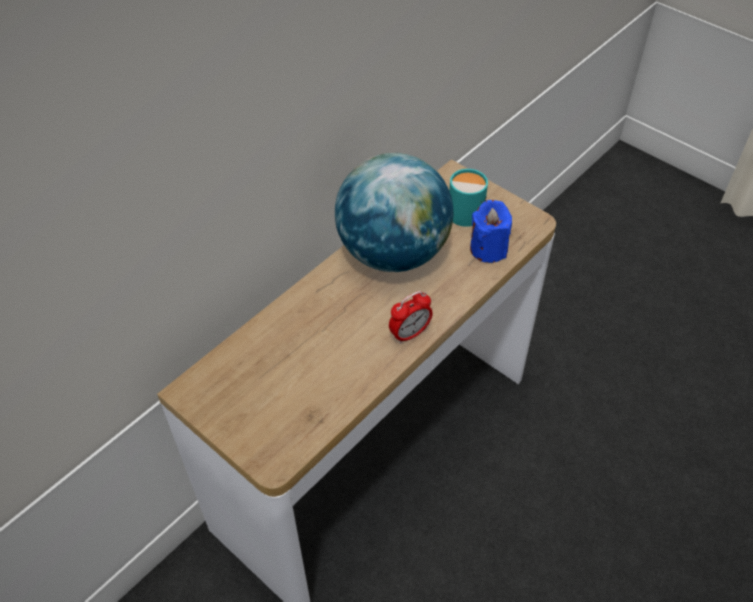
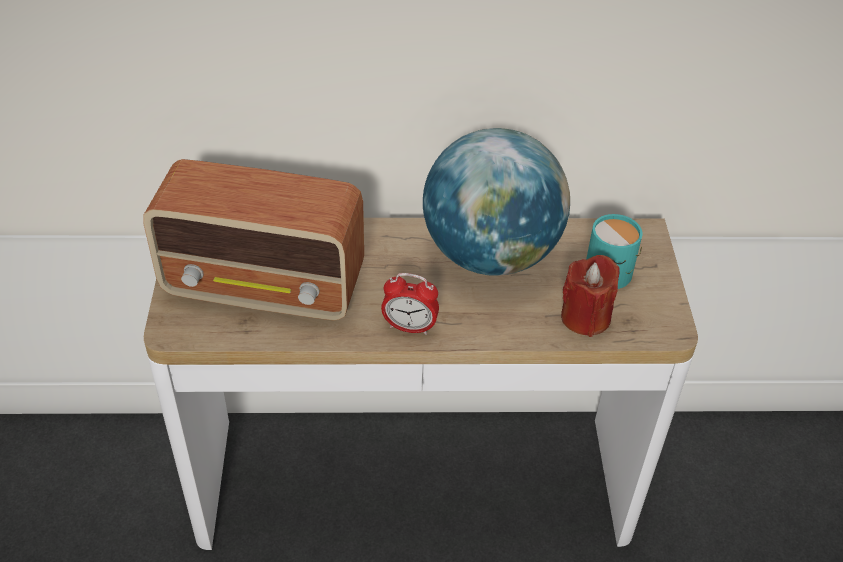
camera: 45 degrees right, 5 degrees down
blue candle [470,200,512,263] -> red candle [561,255,620,337]
none -> radio [144,159,364,320]

